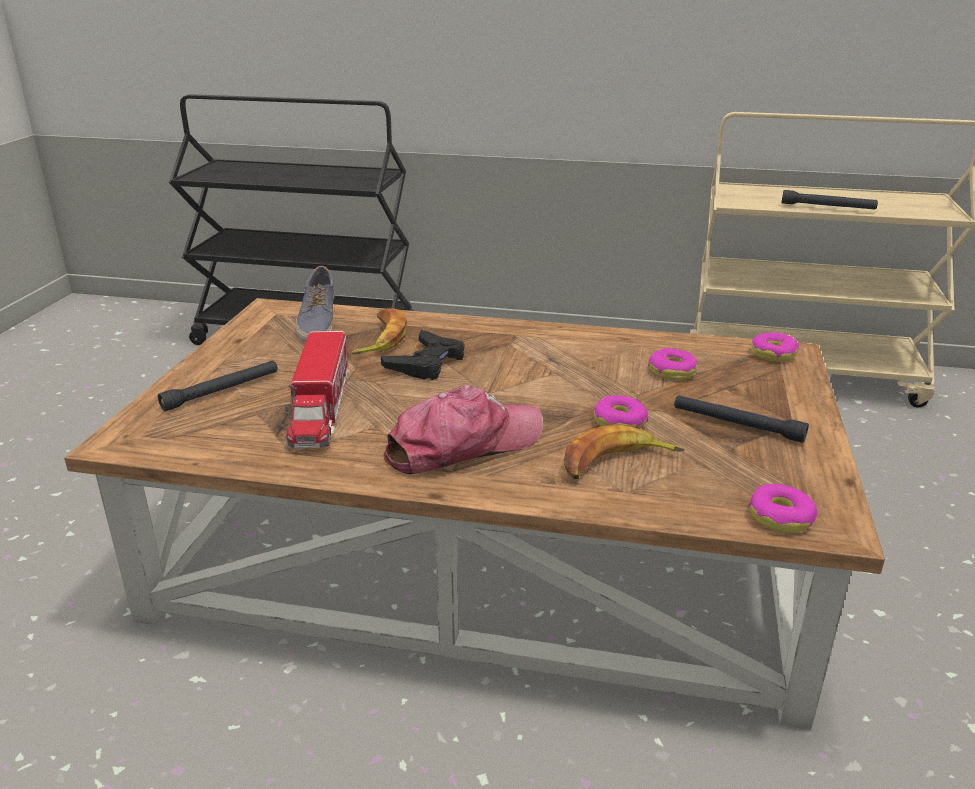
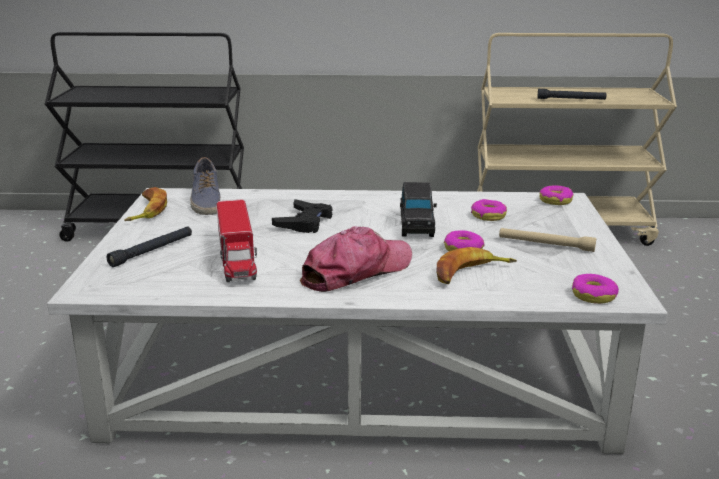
camera: 10 degrees left, 5 degrees down
brown coffee table [64,298,885,730] -> white coffee table [47,188,668,454]
banana [351,308,407,354] -> banana moved to [124,187,167,221]
black flashlight [674,395,809,443] -> beige flashlight [499,228,596,252]
none -> black toy car [400,182,437,237]

